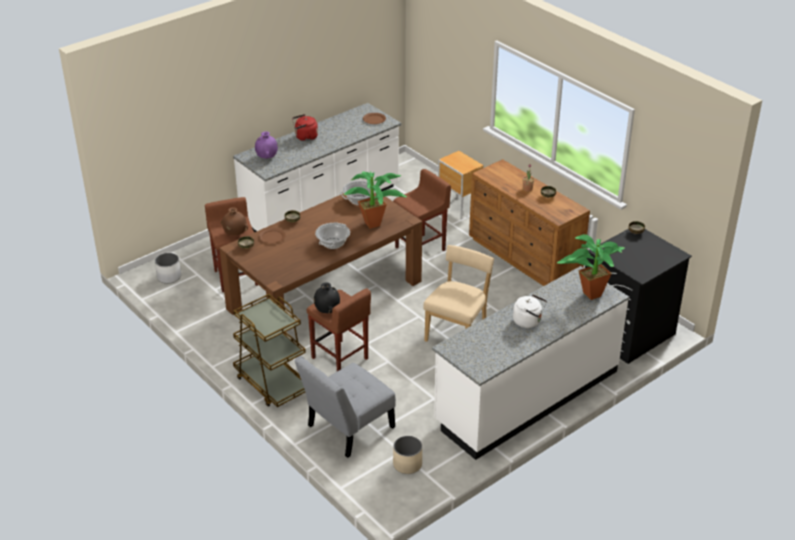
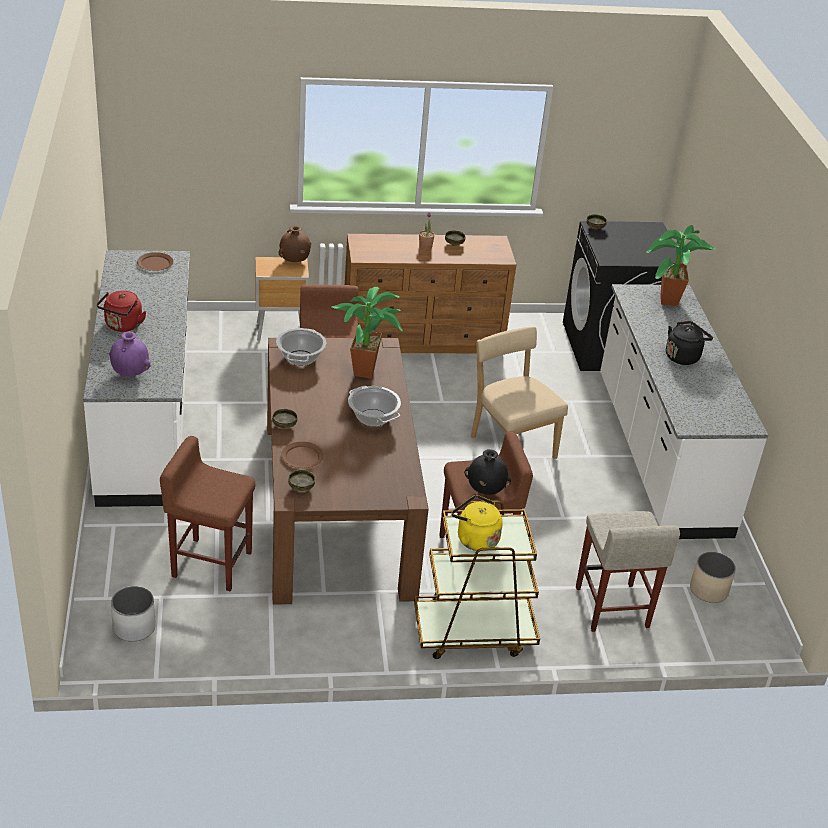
camera: 60 degrees left, 0 degrees up
brown vase [221,207,248,236] -> brown vase moved to [279,226,311,262]
grey chair [294,356,396,458] -> beige stool [576,511,680,632]
white kettle [513,294,547,328] -> black kettle [666,321,713,365]
none -> yellow kettle [452,495,503,551]

